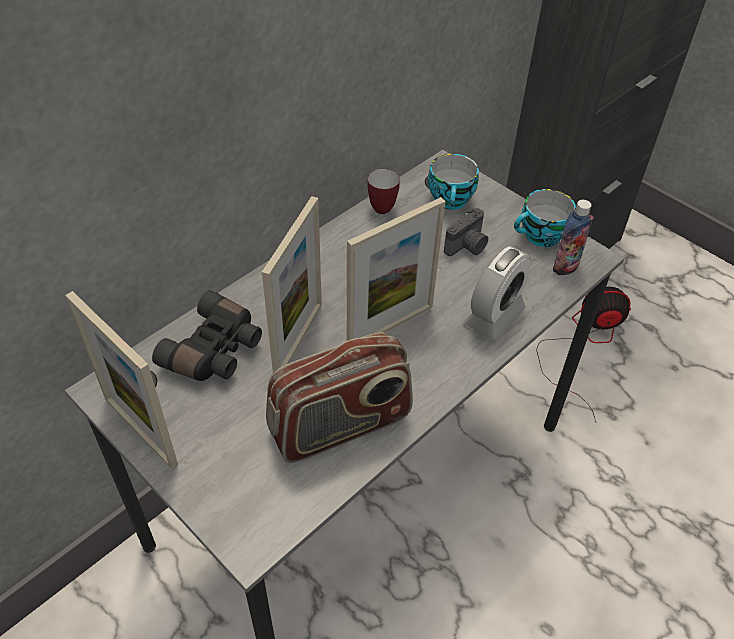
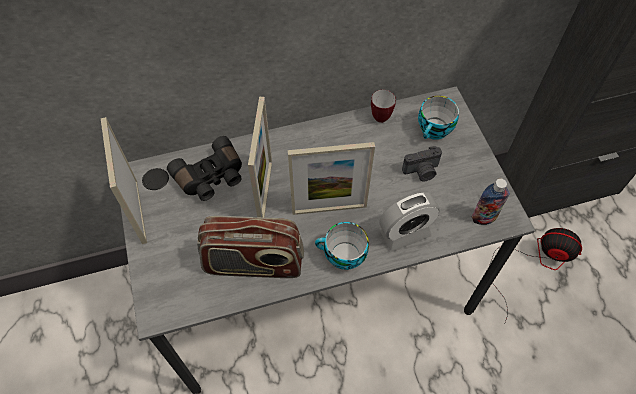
camera: 30 degrees right, 10 degrees up
picture frame [262,196,322,373] -> picture frame turned 45 degrees counterclockwise [248,97,272,217]
cup [514,189,576,247] -> cup moved to [315,222,369,270]

